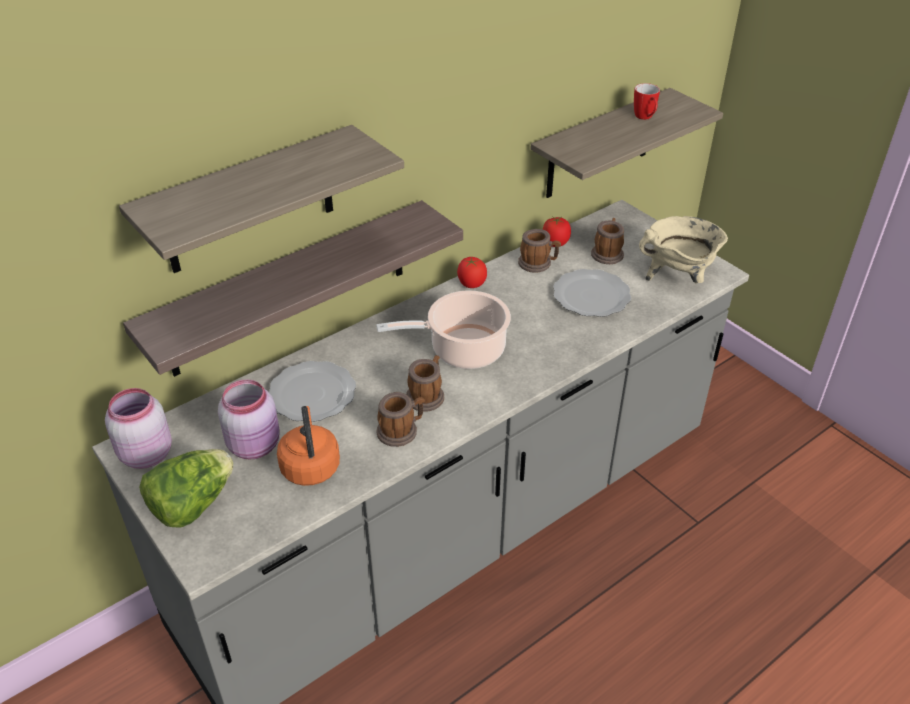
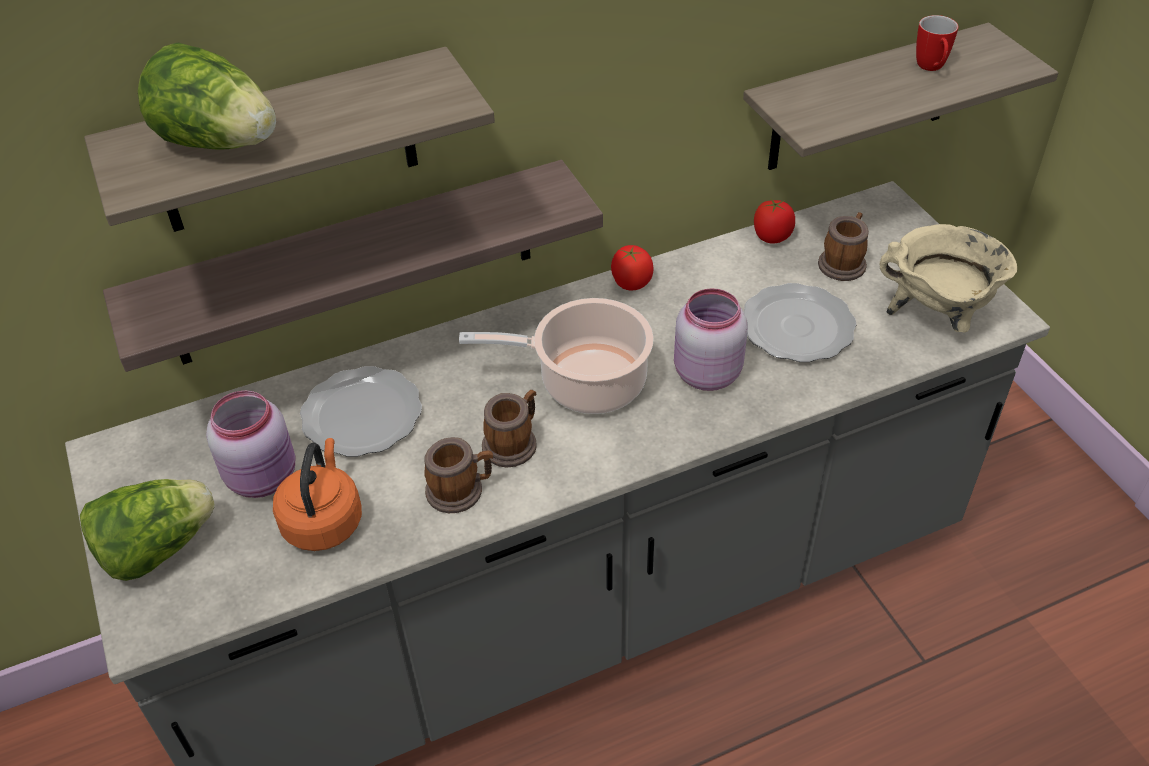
camera: 15 degrees right, 5 degrees up
pink jar [105,388,172,469] -> pink jar moved to [674,288,748,391]
mug [518,229,561,273] -> none
none -> lettuce [138,43,276,150]

